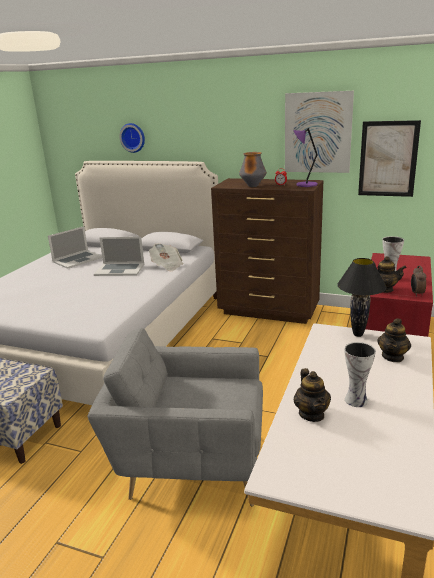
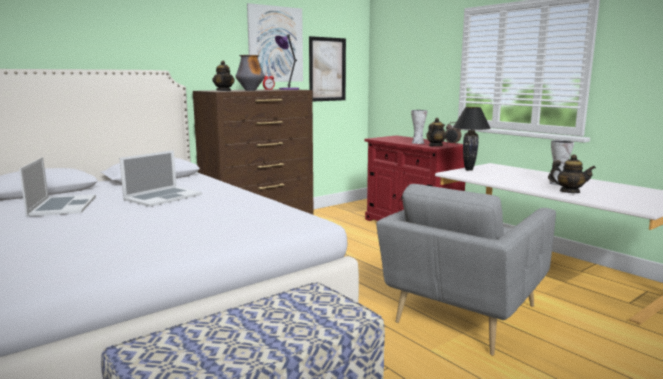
camera: 60 degrees left, 10 degrees down
wall clock [119,123,145,153] -> none
newspaper [149,243,184,271] -> none
teapot [377,318,411,362] -> teapot moved to [213,61,235,91]

